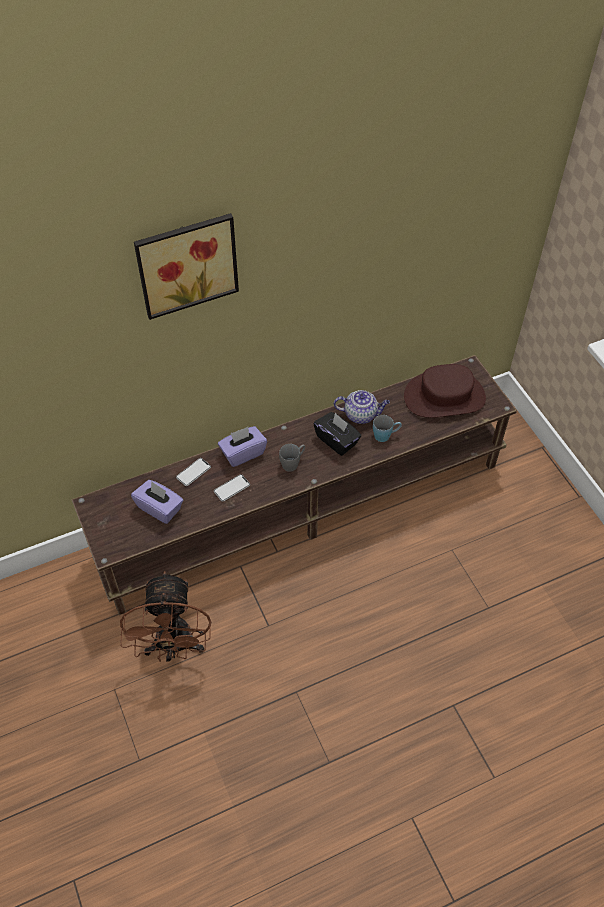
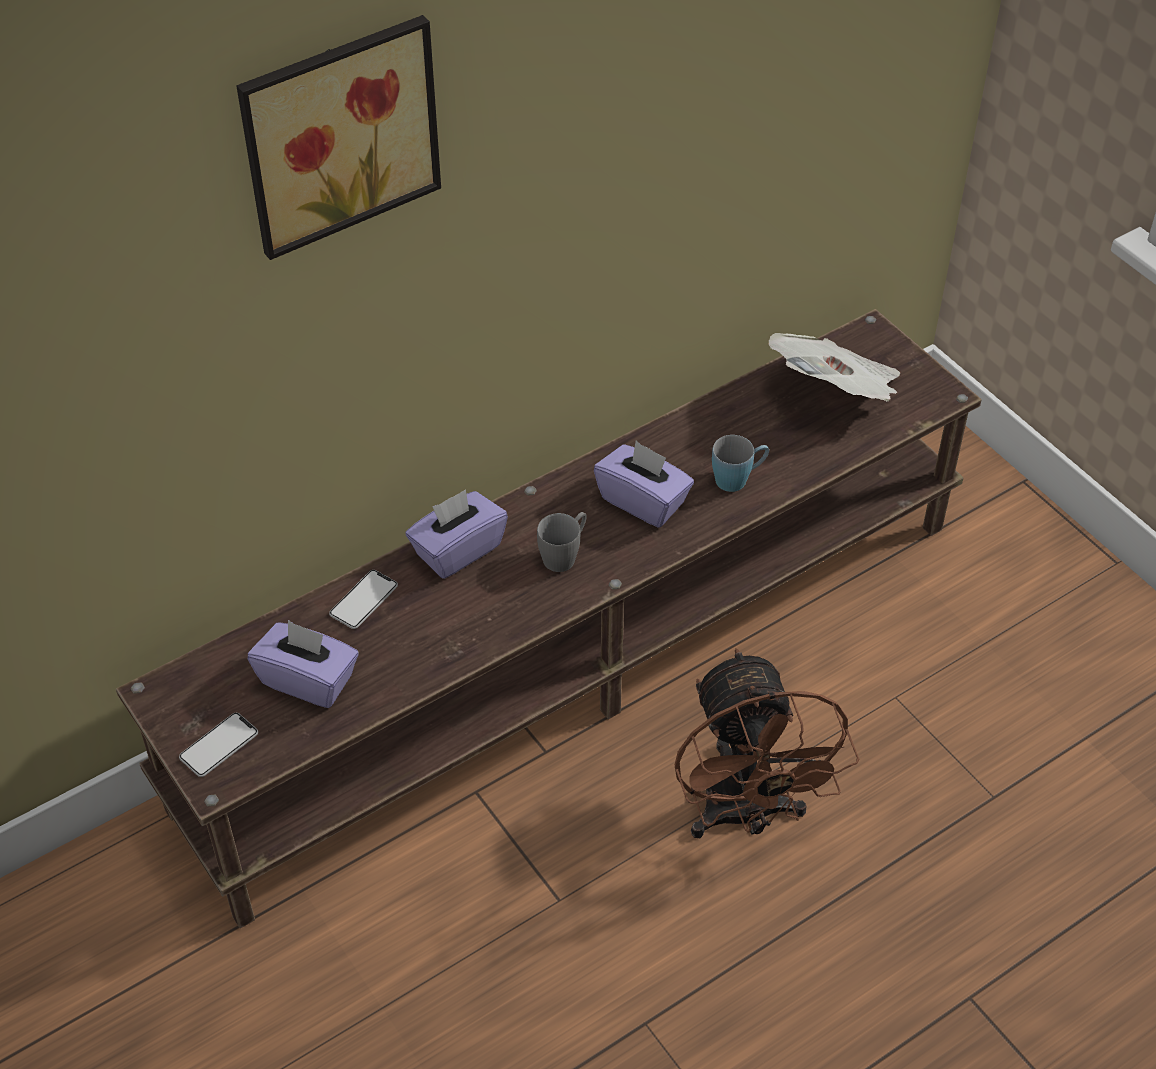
camera: 10 degrees left, 5 degrees down
brown fan [120,571,211,662] -> brown fan moved to [675,649,859,838]
phone [214,474,250,502] -> phone moved to [179,713,258,777]
black tissue box [314,412,361,456] -> purple tissue box [594,440,694,528]
teapot [334,390,390,424] -> none
brown hat [404,364,486,418] -> newspaper [769,333,901,401]

